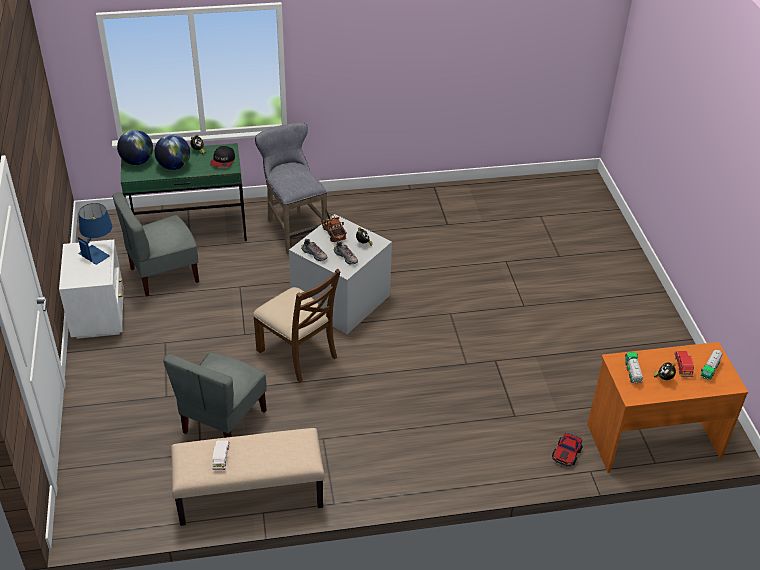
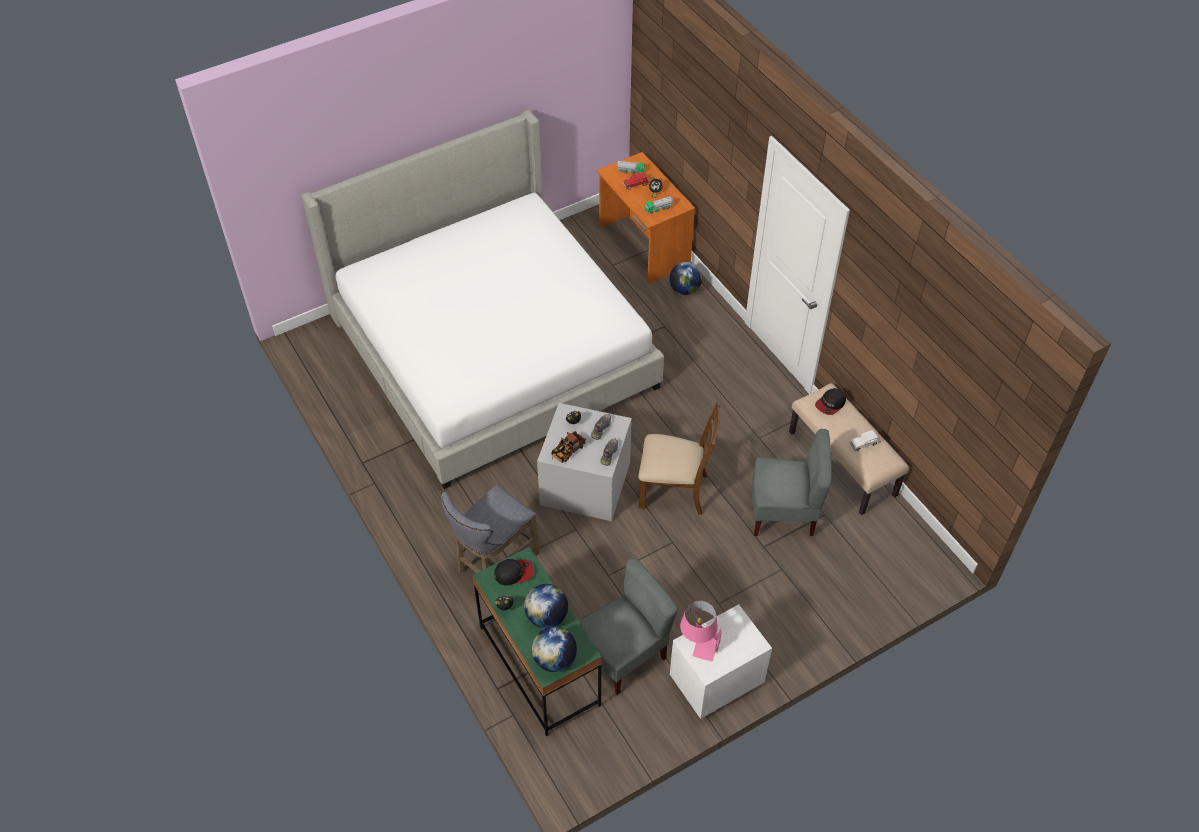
camera: 110 degrees left, 10 degrees up
blue table lamp [78,203,112,265] -> pink table lamp [680,601,722,661]
grey chair [112,192,199,296] -> grey chair turned 75 degrees counterclockwise [578,557,678,695]
brown chair [253,269,341,382] -> brown chair turned 75 degrees clockwise [638,402,721,515]
toy car [552,431,583,466] -> globe [669,262,702,295]
none -> bed [301,110,664,489]
none -> cap [815,388,846,415]

